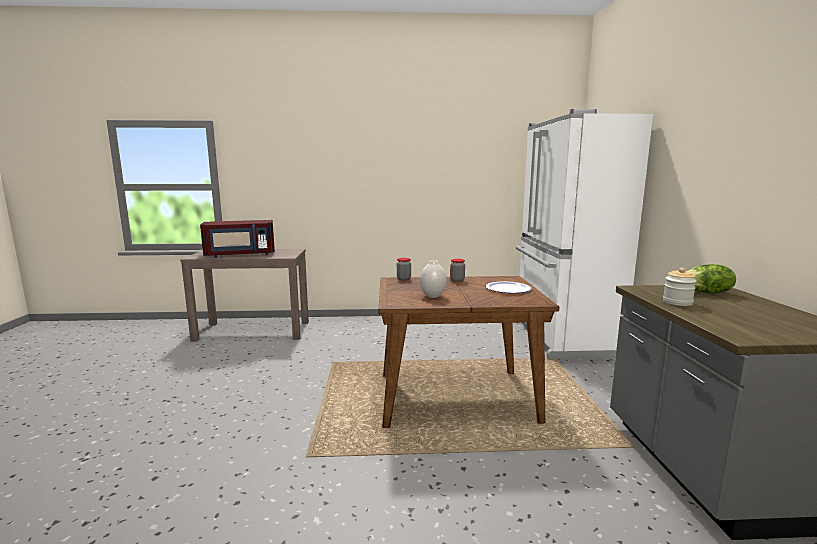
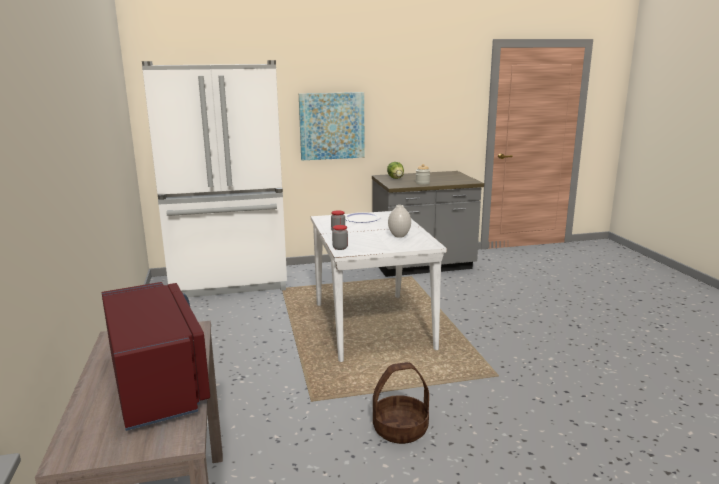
camera: 100 degrees left, 5 degrees up
brown dining table [379,276,559,428] -> white dining table [311,211,447,362]
none -> picture [299,92,365,160]
none -> basket [373,362,429,444]

